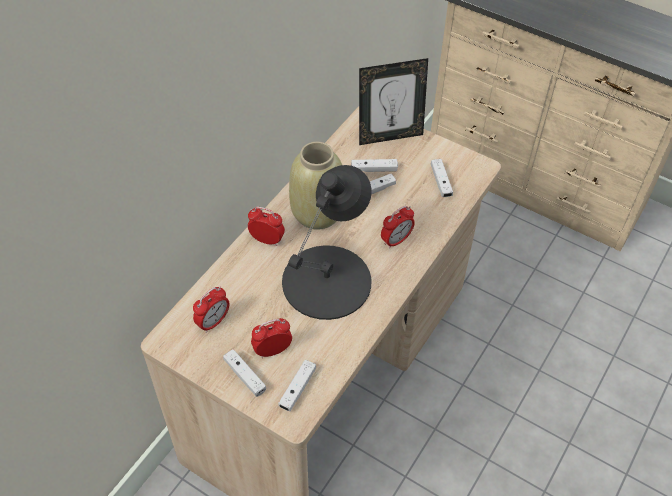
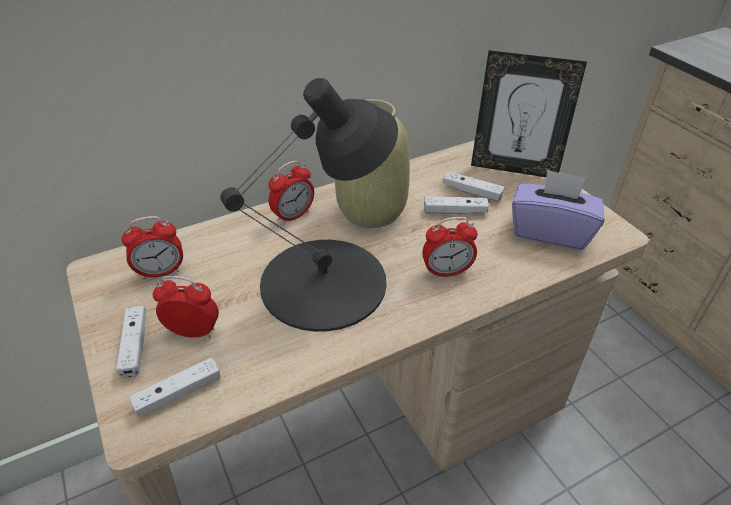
camera: 30 degrees right, 10 degrees down
alarm clock [248,207,285,246] -> alarm clock turned 90 degrees clockwise [268,161,314,225]
white game controller [431,159,453,197] -> purple tissue box [512,169,605,250]

